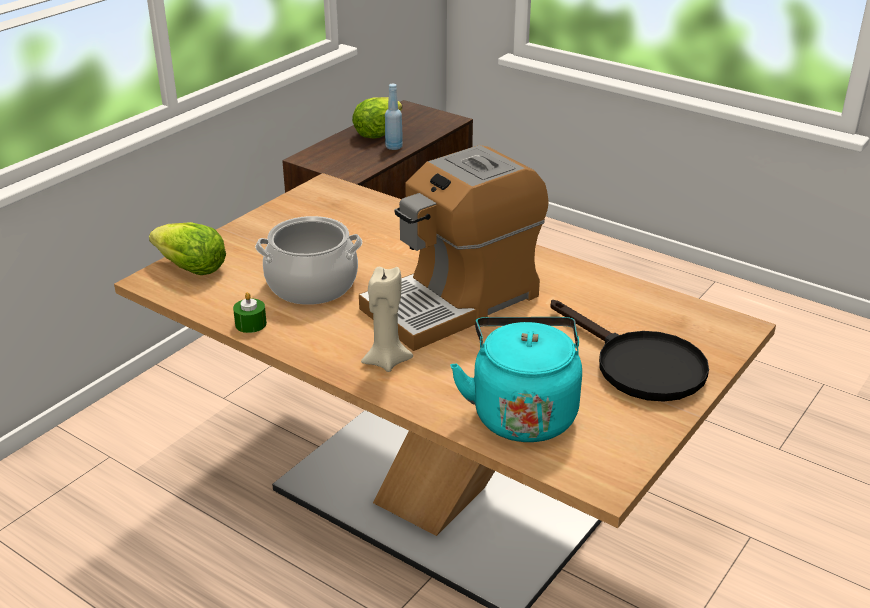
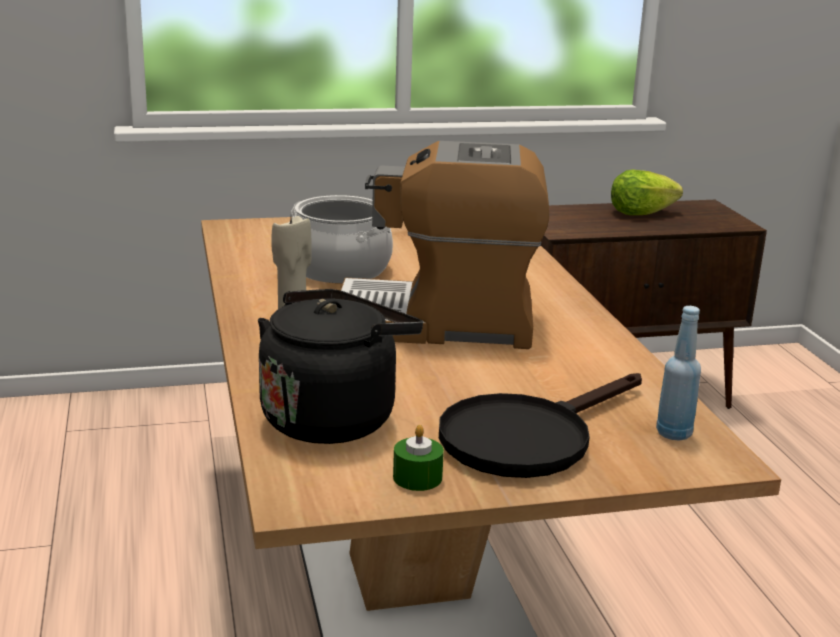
camera: 40 degrees right, 10 degrees down
lettuce [149,222,226,275] -> none
green candle [233,292,267,333] -> green candle moved to [393,425,444,491]
blue bottle [385,84,403,150] -> blue bottle moved to [656,306,701,441]
turquoise kettle [450,317,582,442] -> black kettle [258,289,423,444]
black frying pan [550,300,709,402] -> black frying pan turned 45 degrees clockwise [439,373,642,478]

